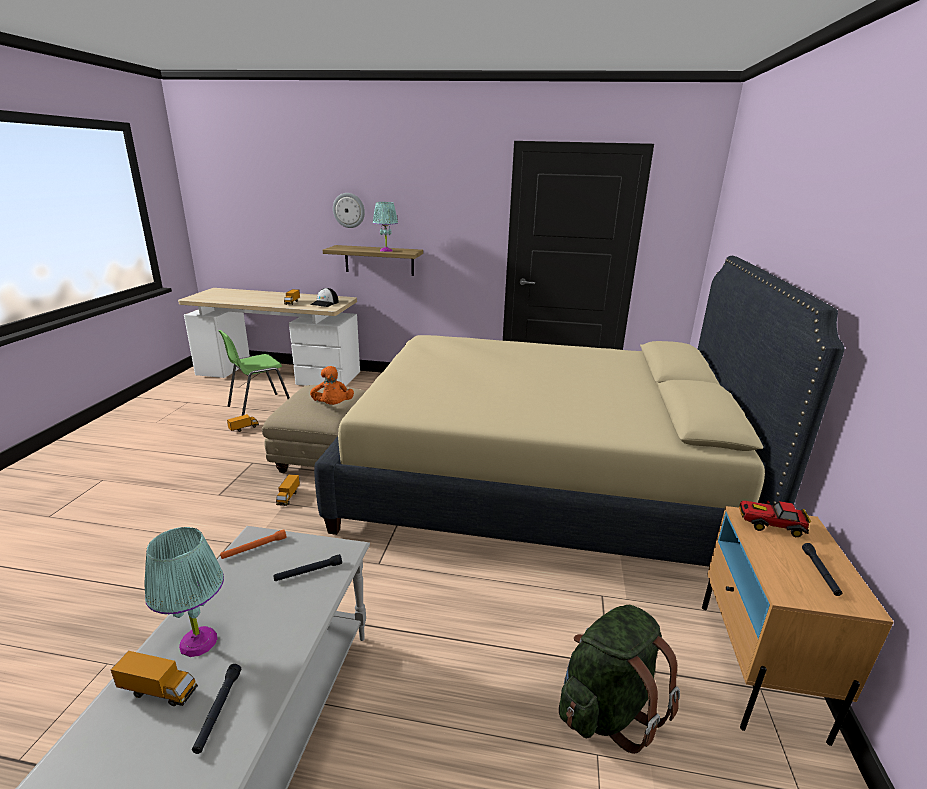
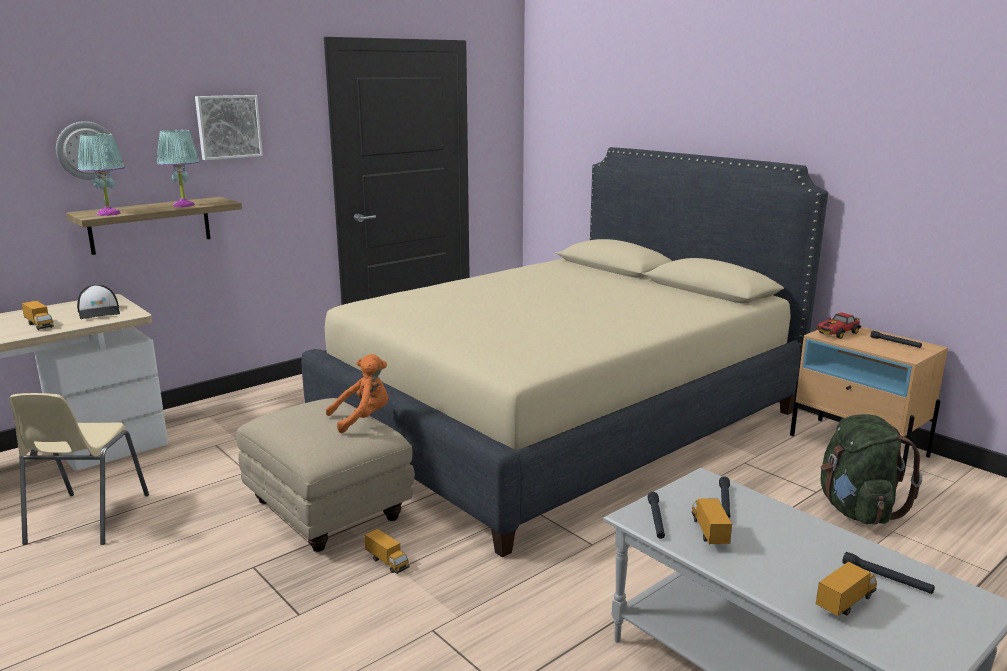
camera: 50 degrees left, 5 degrees down
turquoise table lamp [145,527,224,657] -> turquoise table lamp moved to [78,134,125,216]
green chair [219,330,290,416] -> beige chair [9,393,149,545]
orange flashlight [220,529,286,559] -> black flashlight [648,492,665,539]
toy truck [227,414,259,432] -> toy truck moved to [692,498,732,544]
orange plush toy [310,366,354,405] -> orange plush toy turned 45 degrees counterclockwise [326,354,389,433]
none -> picture [195,95,263,160]

